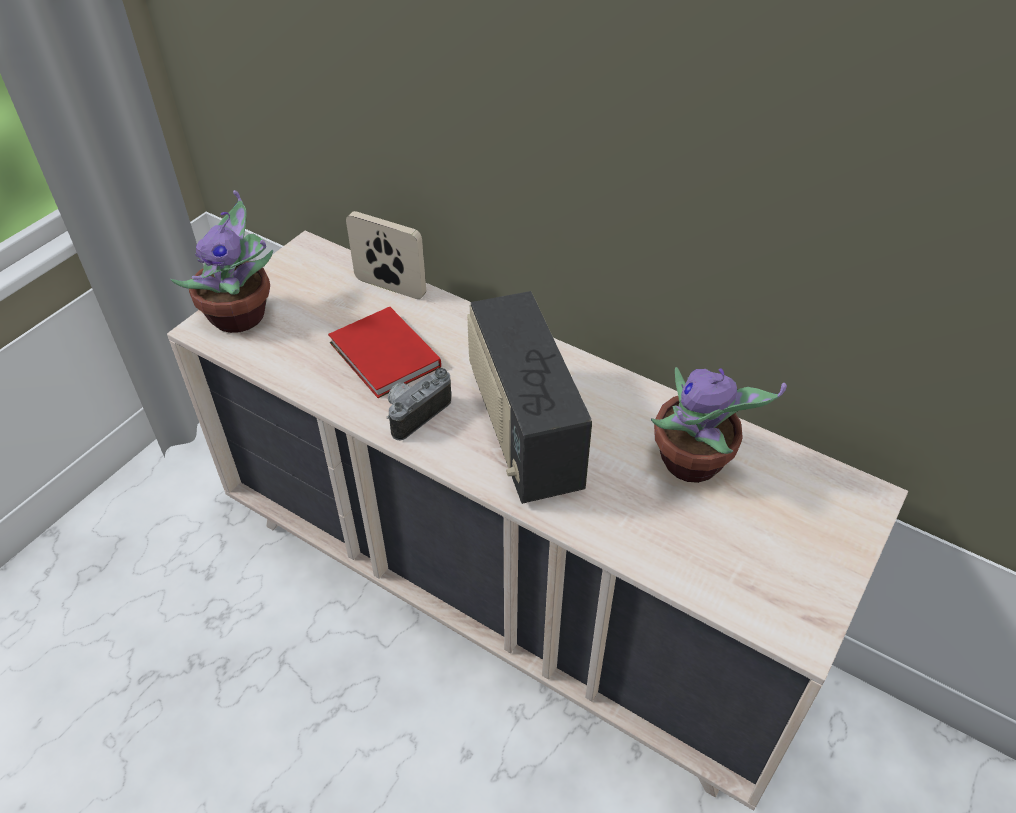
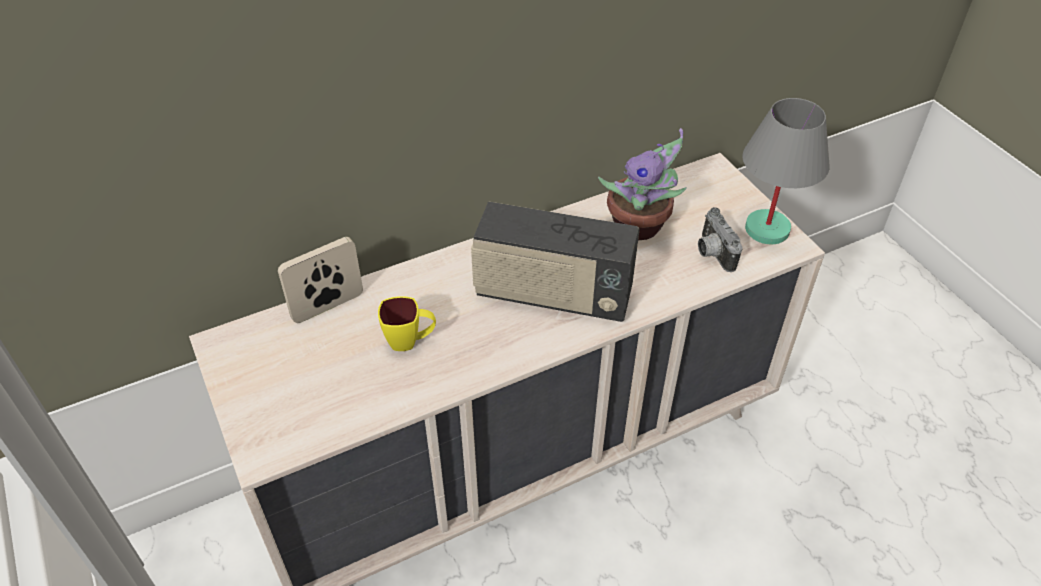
camera: 60 degrees left, 0 degrees up
potted plant [171,190,273,333] -> none
red book [328,307,441,398] -> yellow mug [378,296,436,351]
camera [387,368,451,441] -> camera moved to [698,207,743,272]
none -> grey table lamp [742,98,830,244]

